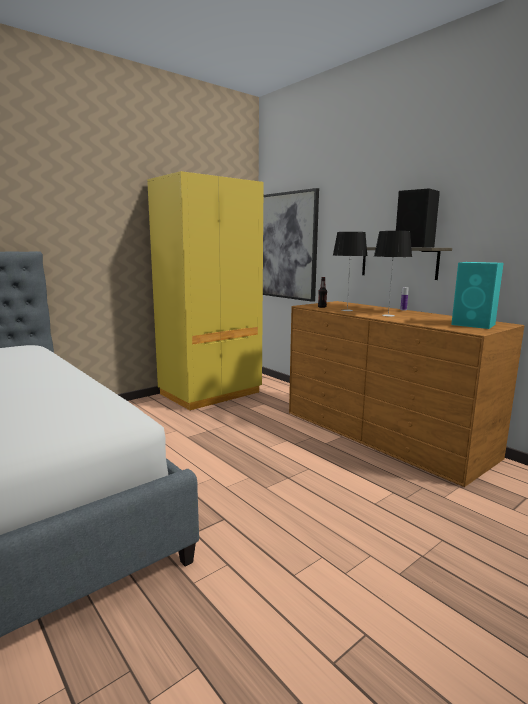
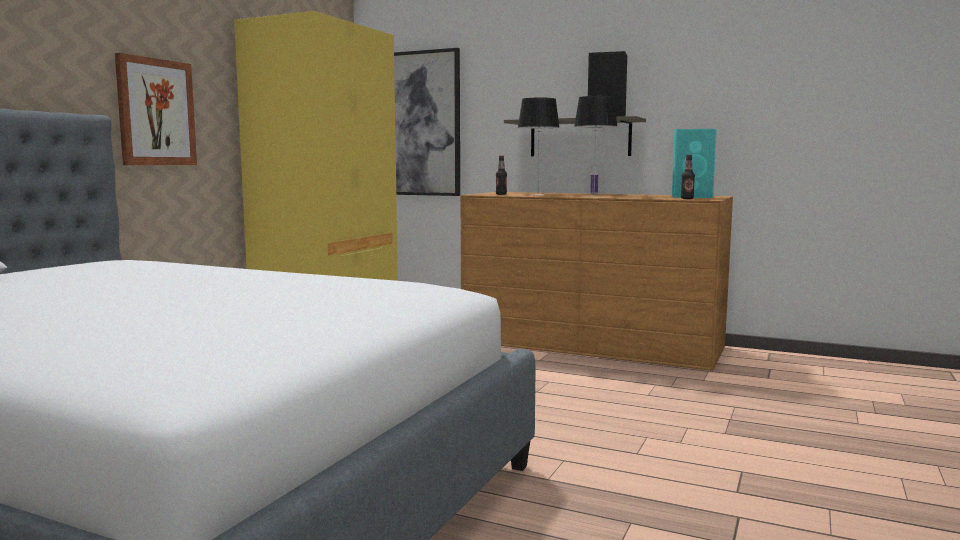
camera: 25 degrees left, 5 degrees down
none -> picture [115,53,197,165]
none -> bottle [681,155,695,199]

